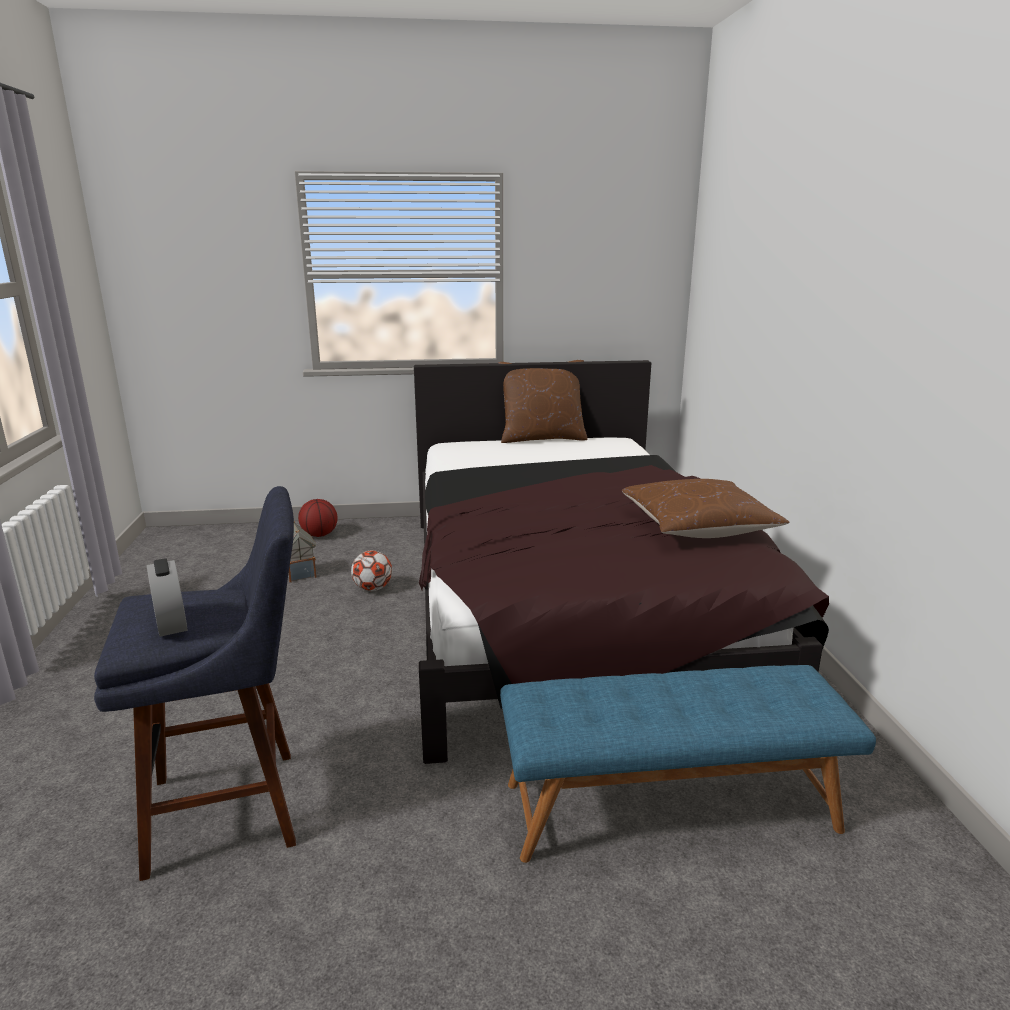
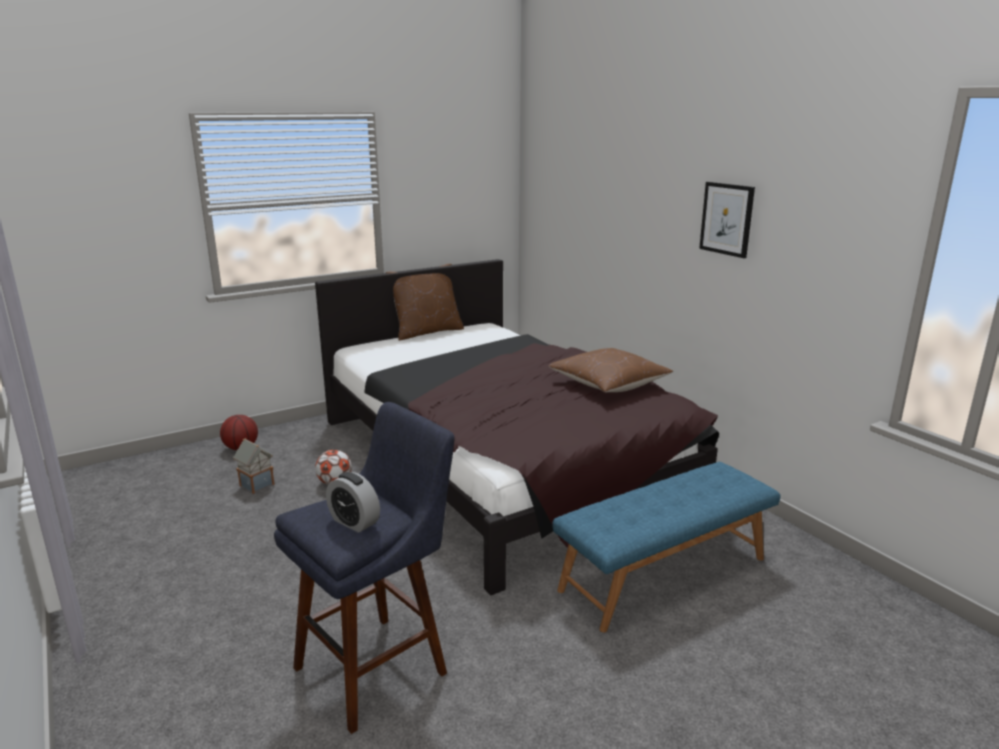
camera: 25 degrees left, 0 degrees up
none -> picture [699,182,755,258]

